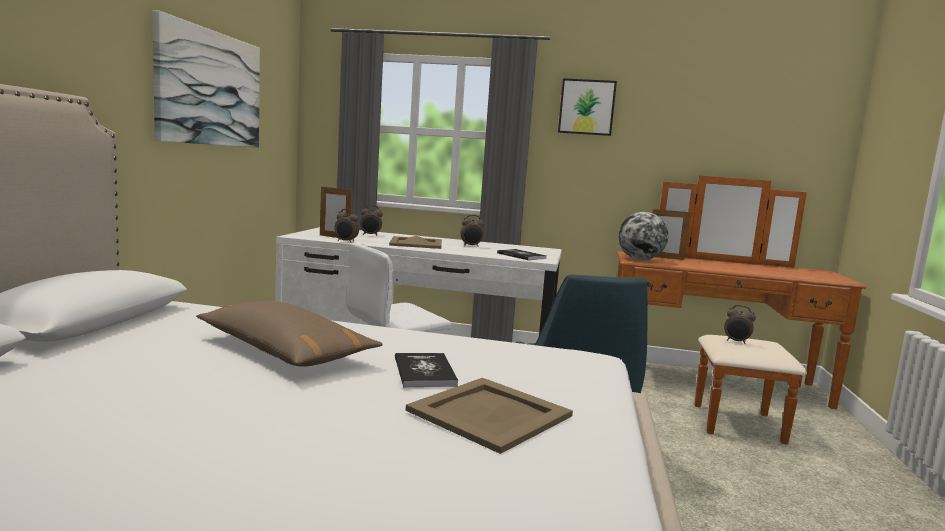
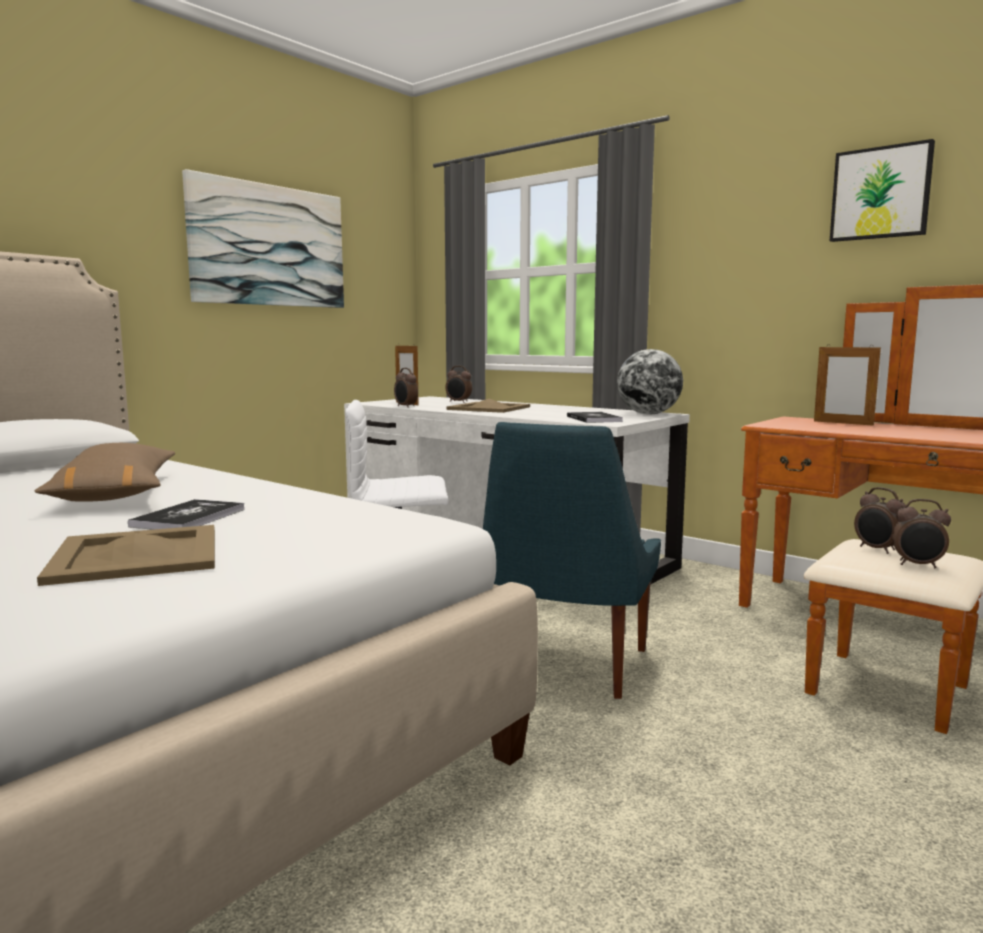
camera: 30 degrees right, 0 degrees up
alarm clock [460,215,484,247] -> alarm clock moved to [892,499,951,568]
picture [558,78,617,136] -> picture moved to [830,139,935,242]
globe [618,212,668,260] -> globe moved to [617,349,683,414]

